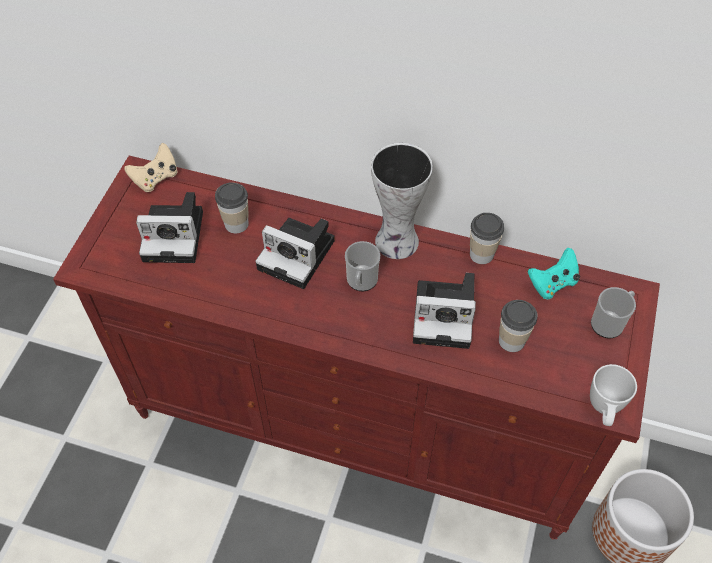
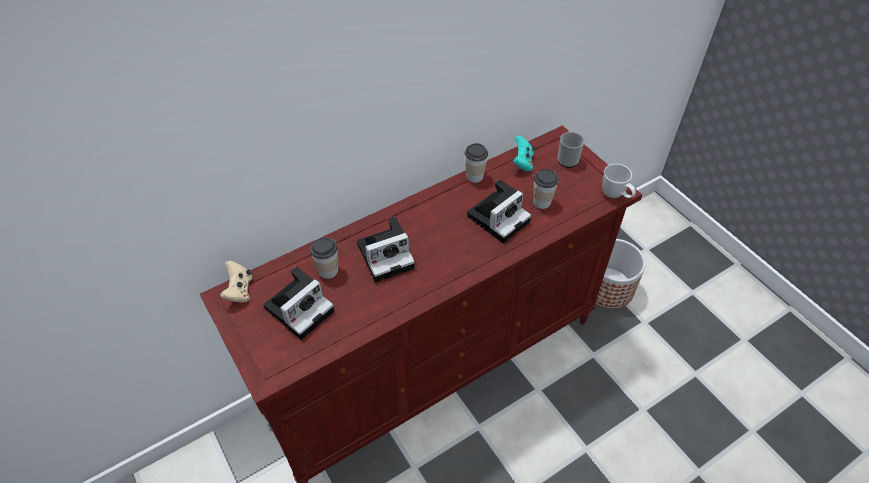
camera: 50 degrees left, 5 degrees down
mug [345,241,380,291] -> none
vase [371,143,433,259] -> none

